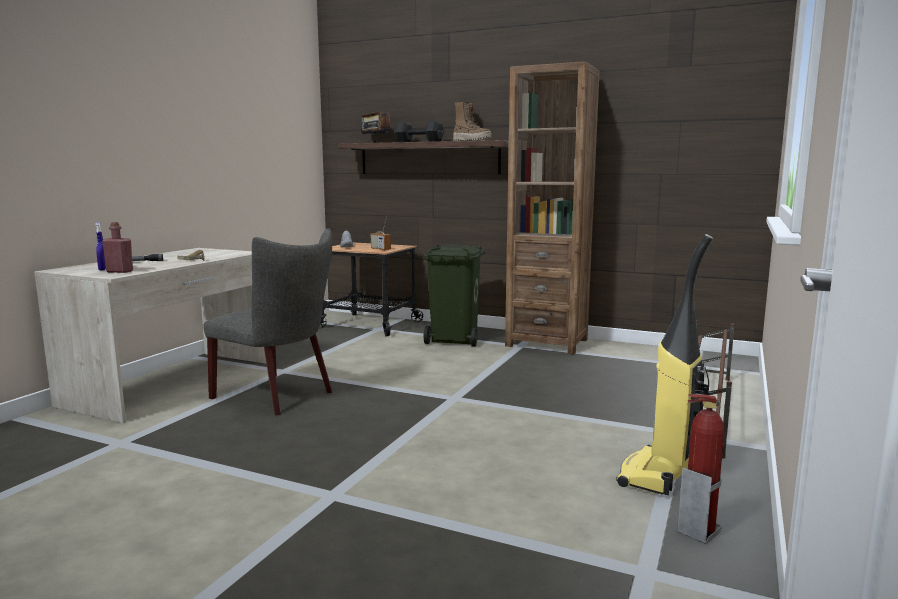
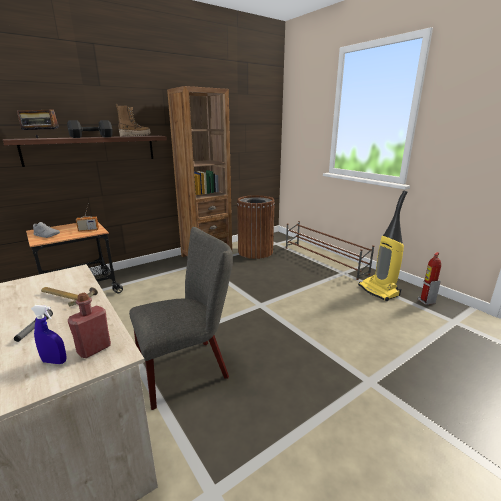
camera: 60 degrees left, 10 degrees up
green trash can [424,244,485,347] -> none
none -> brown trash can [237,195,275,259]

